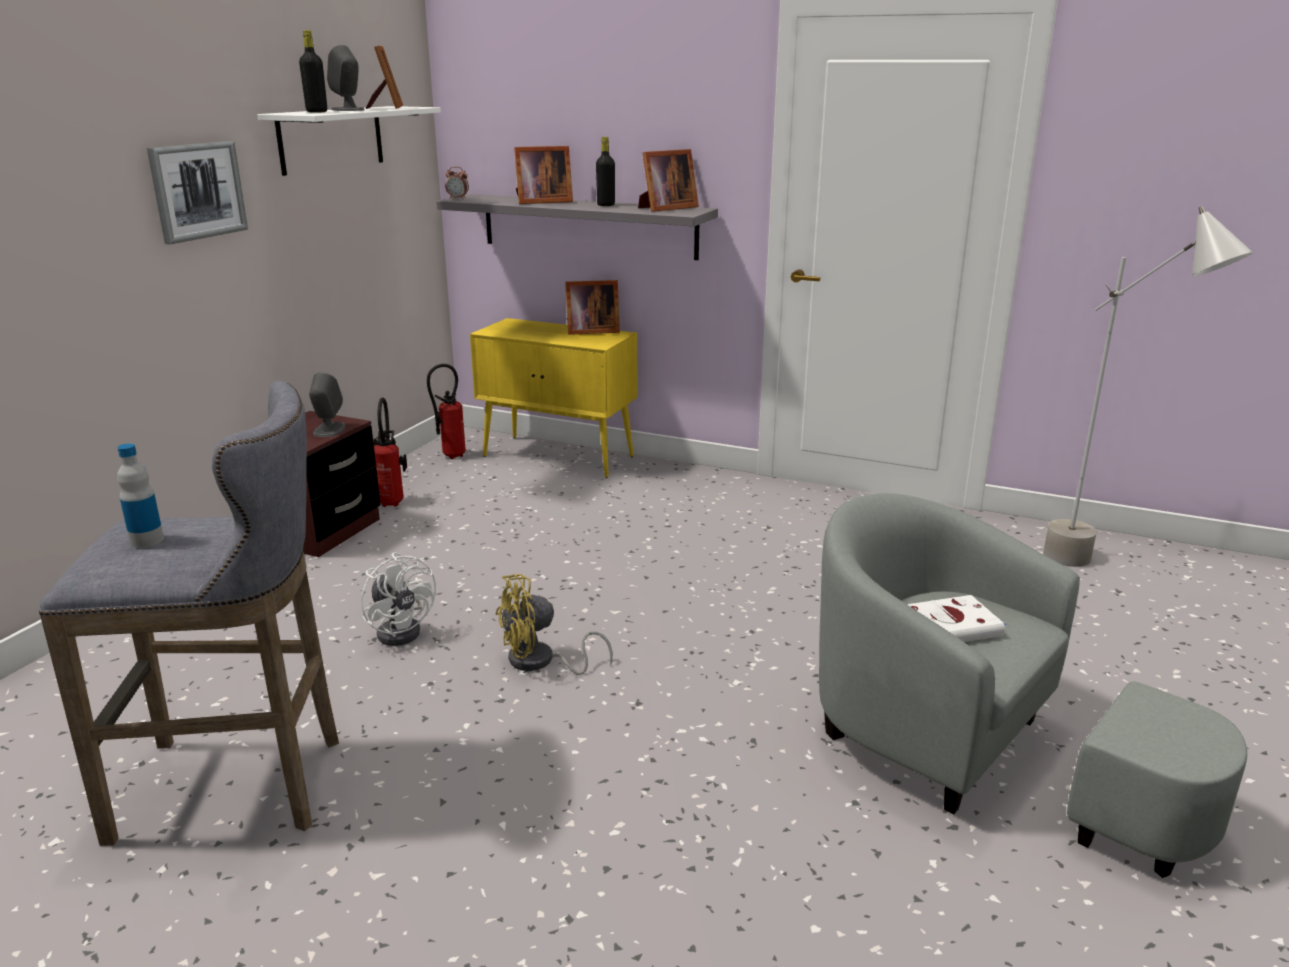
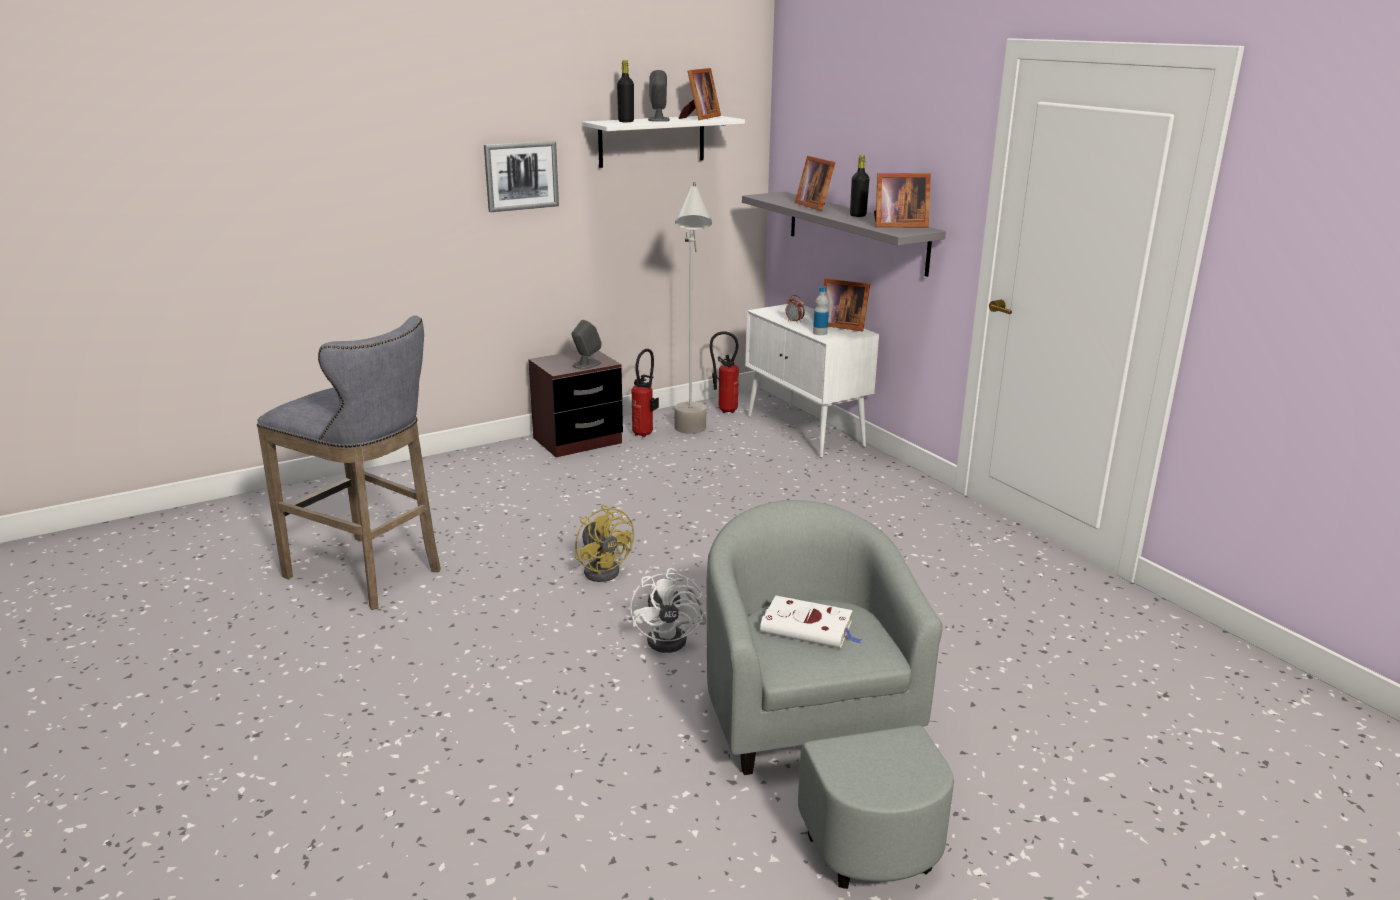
camera: 35 degrees right, 0 degrees up
bottle [117,443,164,548] -> bottle moved to [813,286,829,335]
white fan [361,552,436,646] -> white fan moved to [630,568,706,653]
alarm clock [445,166,469,199] -> alarm clock moved to [786,295,805,322]
yellow cabinet [470,318,637,478] -> white cabinet [745,304,879,458]
yellow fan [496,574,613,675] -> yellow fan turned 135 degrees counterclockwise [575,505,634,582]
picture frame [514,146,573,204] -> picture frame turned 45 degrees clockwise [795,156,836,211]
grey floor lamp [1043,206,1253,567] -> grey floor lamp moved to [674,182,712,434]

